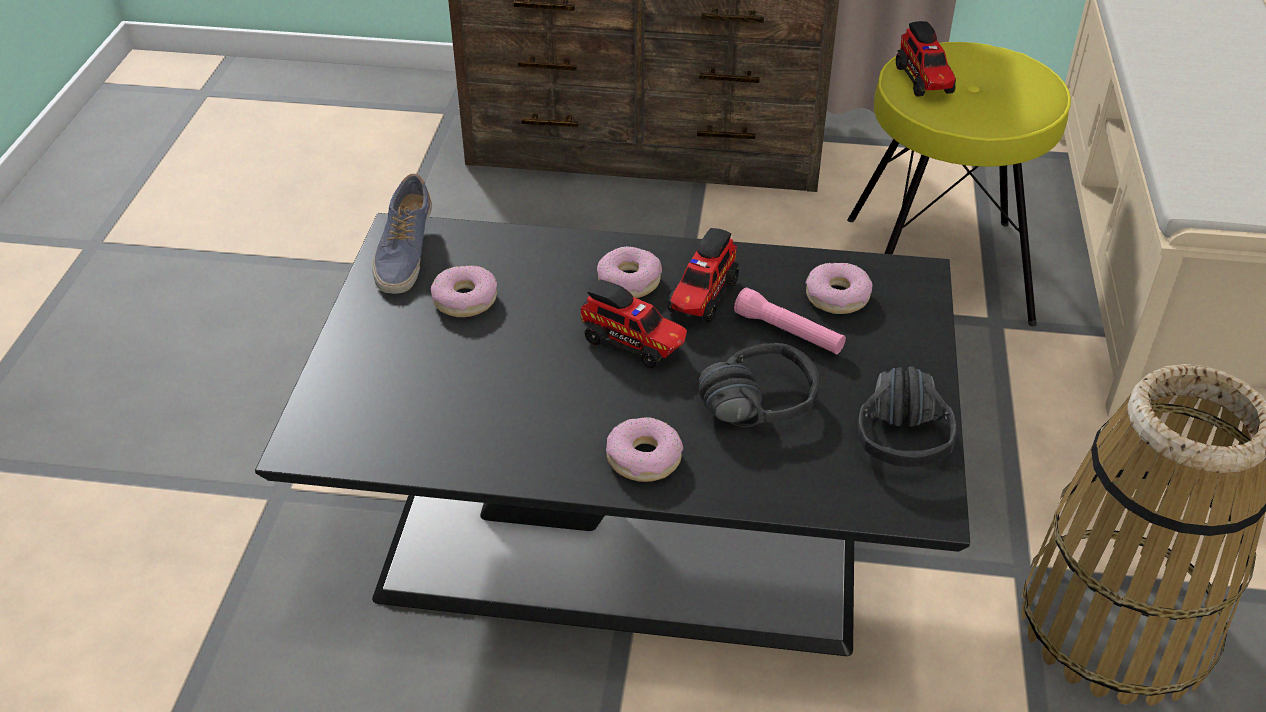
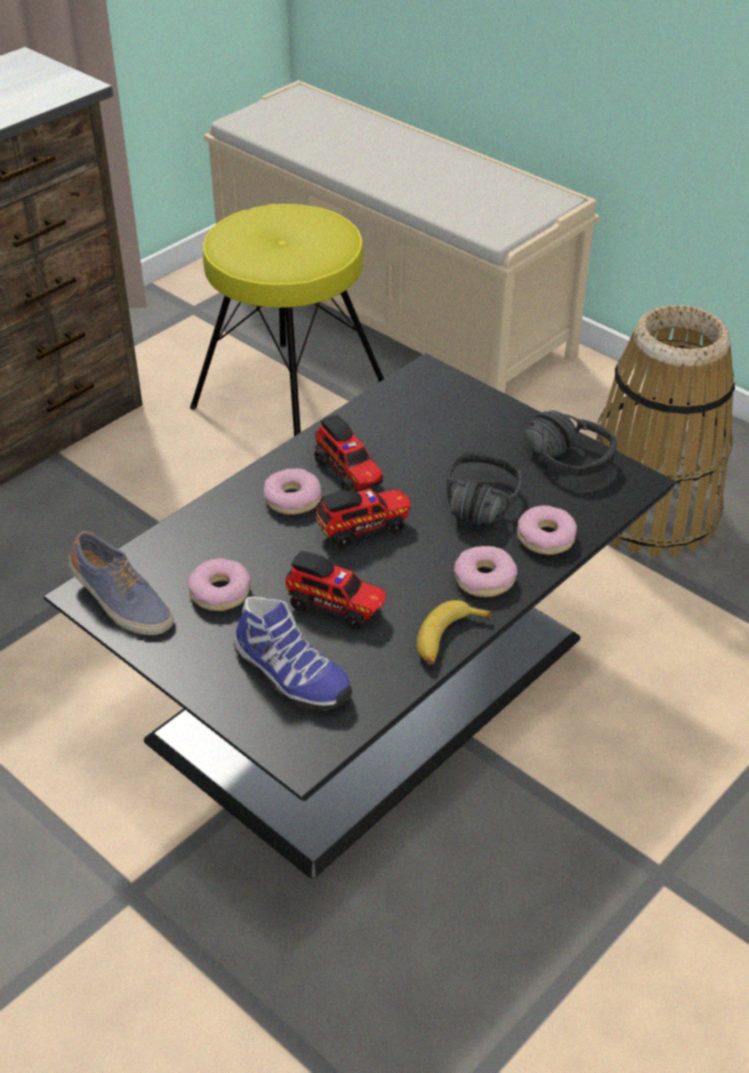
camera: 55 degrees left, 0 degrees up
pink flashlight [734,287,846,354] -> none
donut [806,263,873,314] -> donut moved to [517,505,577,555]
toy truck [896,21,956,97] -> toy truck moved to [285,551,385,630]
none -> shoe [234,596,352,711]
none -> banana [417,600,493,665]

